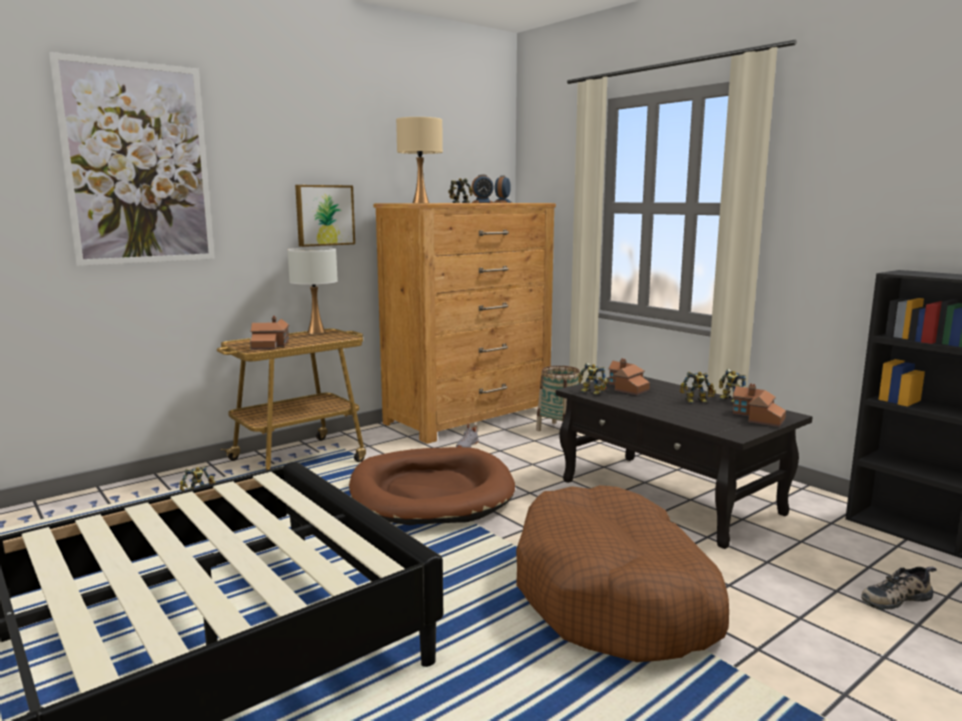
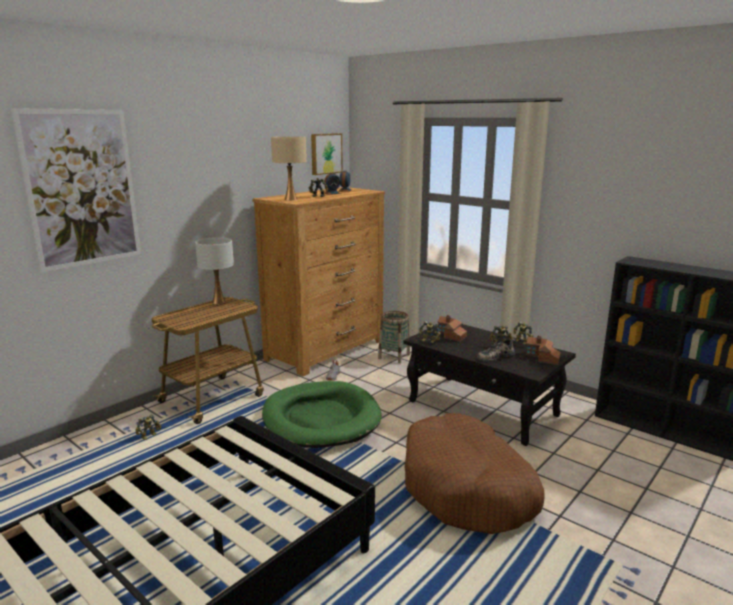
camera: 10 degrees left, 5 degrees up
toy house [250,316,289,350] -> none
picture [295,185,355,247] -> picture moved to [311,133,343,175]
brown dog bed [349,447,515,525] -> green dog bed [262,381,382,448]
shoe [861,567,937,610] -> shoe moved to [477,339,516,362]

